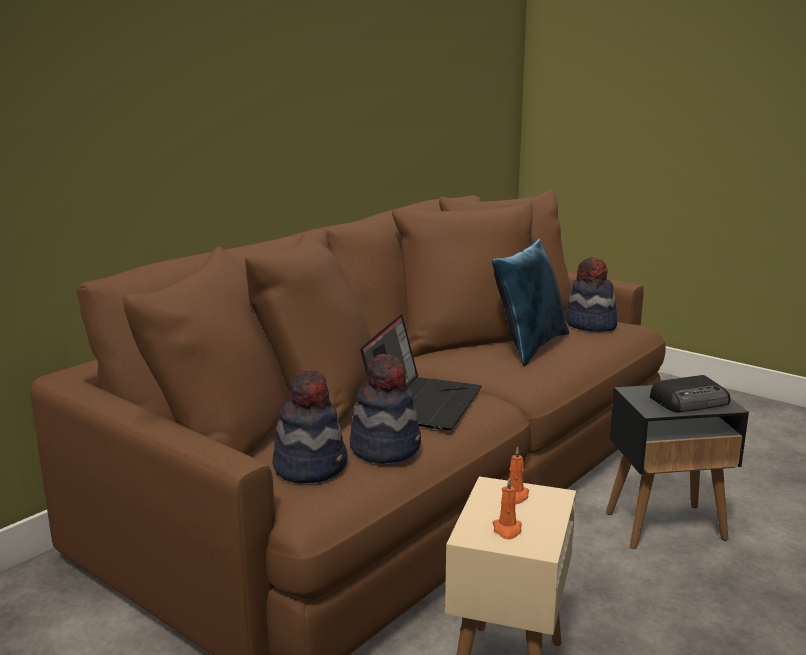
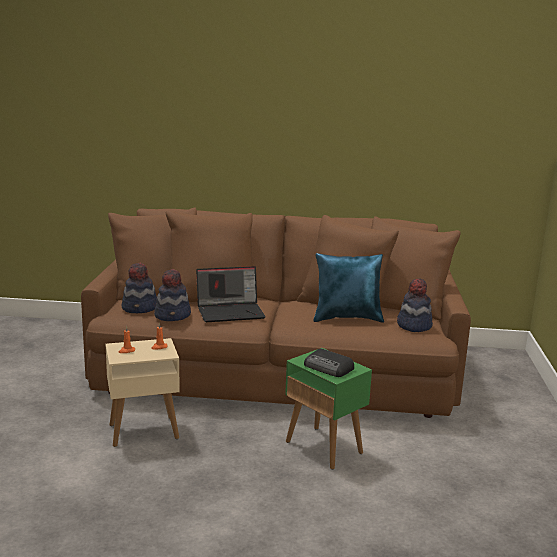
camera: 55 degrees right, 0 degrees up
black side table [606,385,749,549] -> green side table [285,348,372,469]

